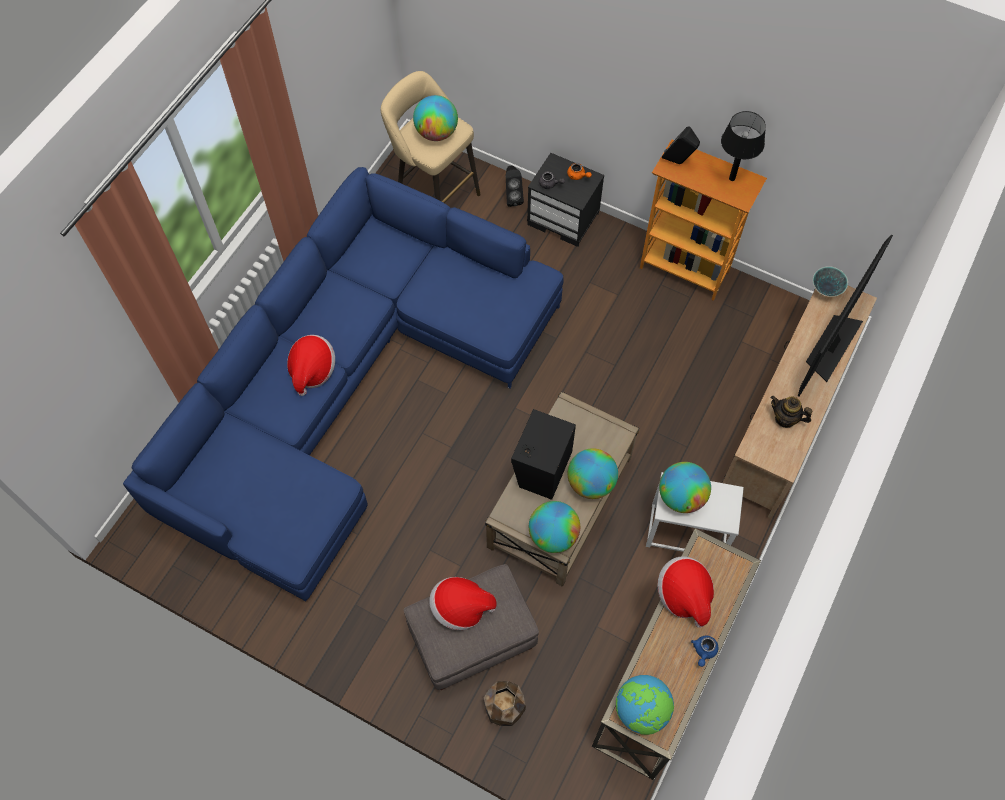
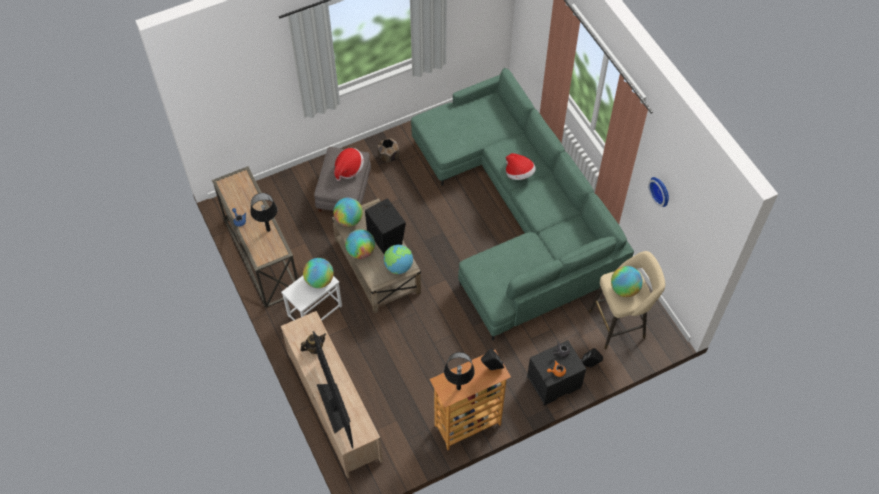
camera: 125 degrees right, 5 degrees down
blue sofa [123,167,564,602] -> green sofa [411,68,634,340]
brown planter [483,681,526,726] -> brown planter moved to [377,138,399,163]
globe [616,675,674,735] -> globe moved to [384,245,413,274]
hat [657,556,714,628] -> black table lamp [250,193,277,232]
bowl [813,266,848,297] -> none
none -> wall clock [648,177,669,207]

